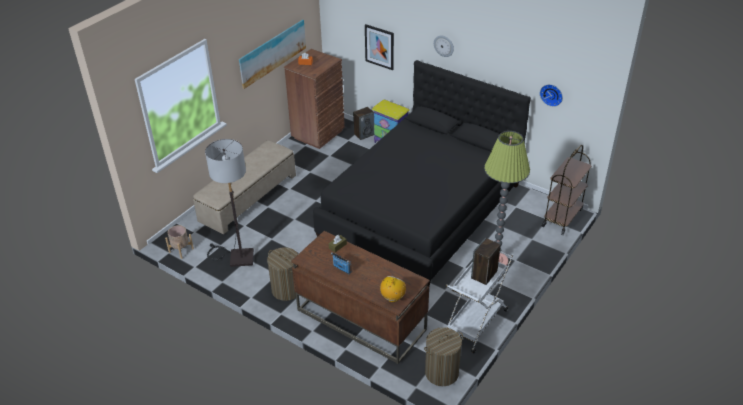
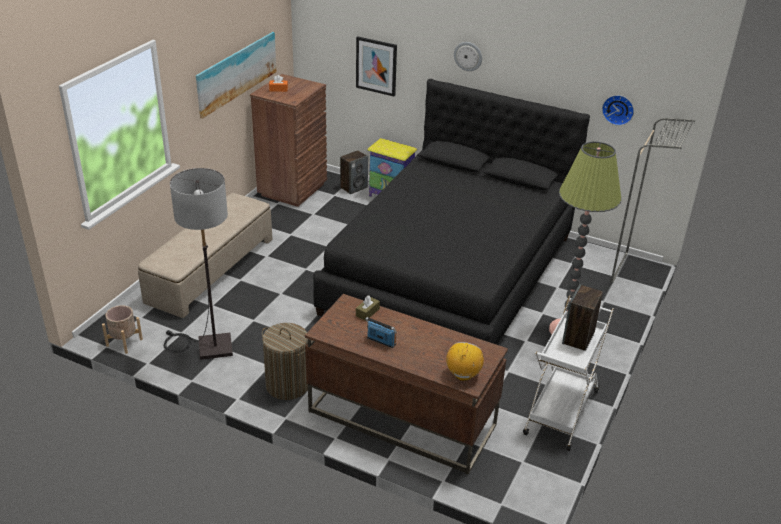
camera: 10 degrees left, 5 degrees down
laundry basket [424,327,463,386] -> none
brown cart [542,145,592,235] -> grey clothes rack [610,118,695,284]

